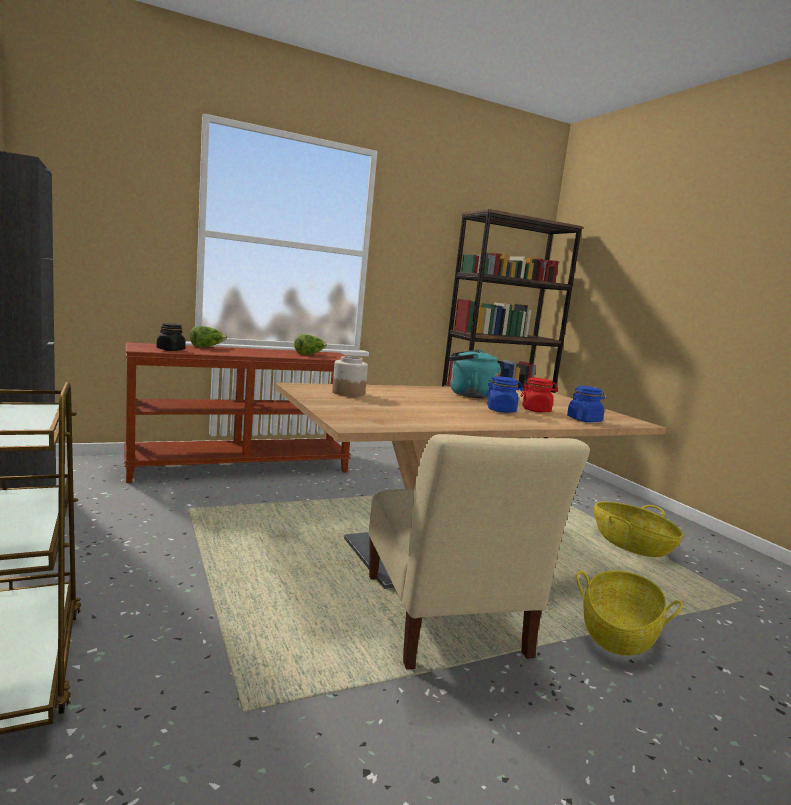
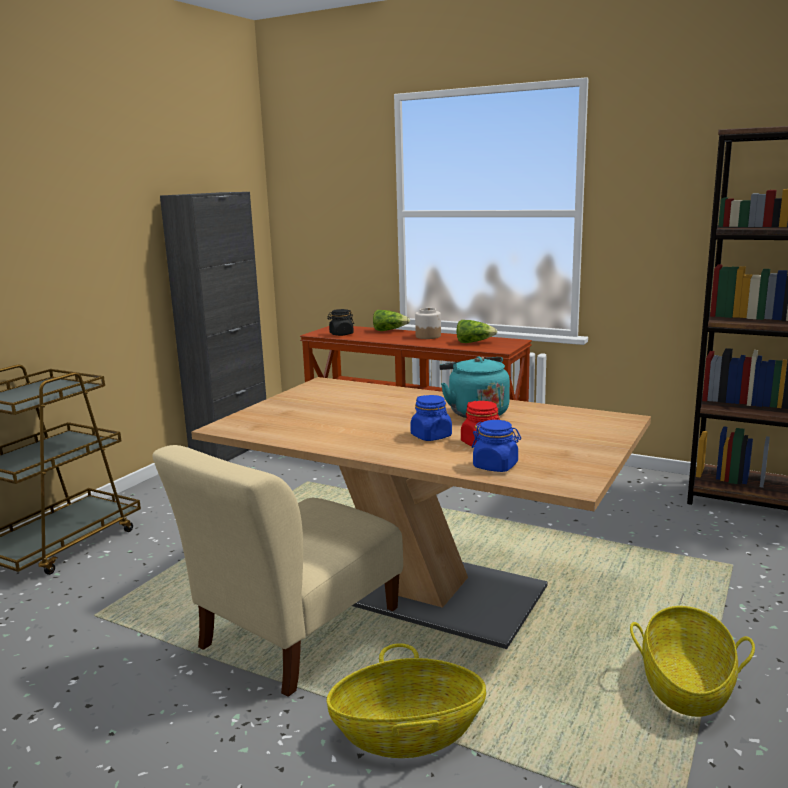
camera: 55 degrees right, 5 degrees up
jar [332,356,368,397] -> jar moved to [415,308,441,339]

